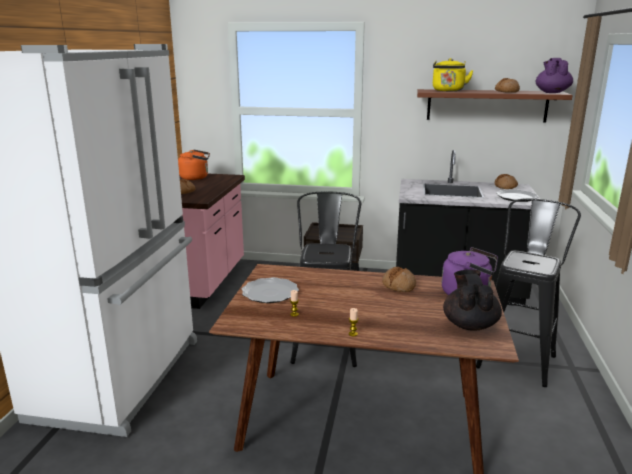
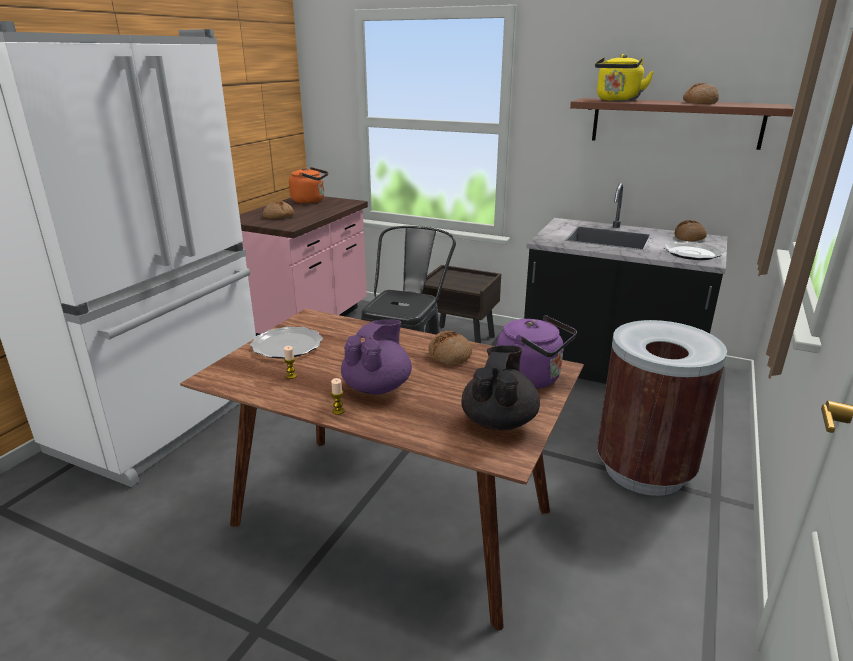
camera: 15 degrees right, 5 degrees up
black stool [476,198,581,387] -> brown trash can [597,320,727,496]
purple teapot [536,58,573,93] -> purple teapot moved to [341,319,412,395]

